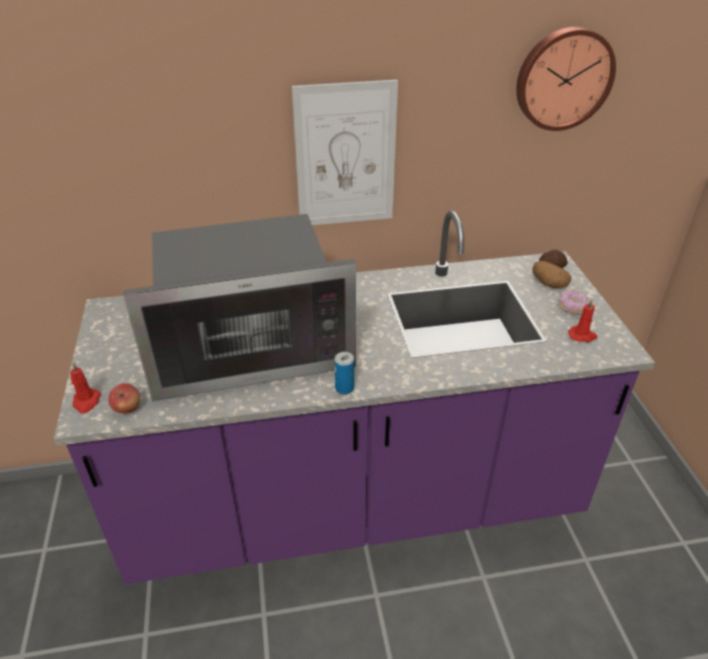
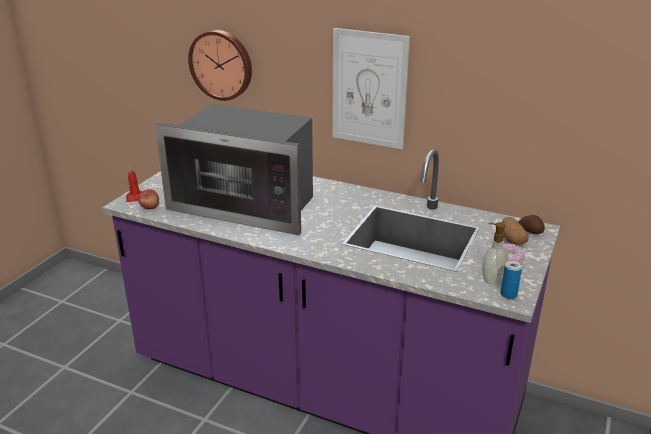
camera: 35 degrees right, 10 degrees down
can [334,352,354,395] -> can moved to [501,260,522,299]
wall clock [516,27,616,131] -> wall clock moved to [188,30,252,101]
red candle [568,299,597,342] -> soap dispenser [482,222,508,284]

